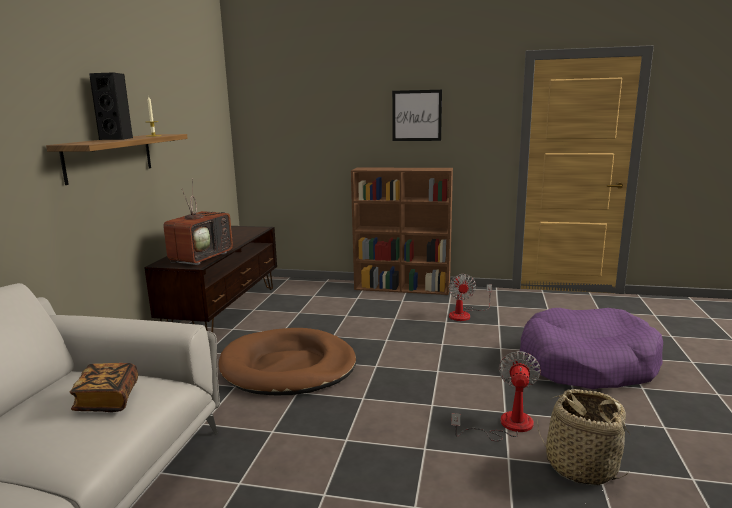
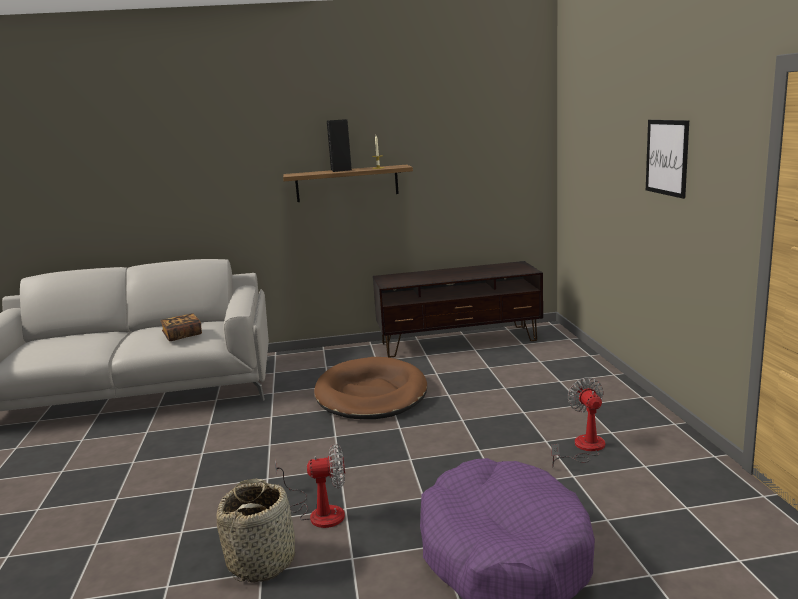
camera: 70 degrees right, 0 degrees up
television [163,178,233,265] -> none
brown bookcase [351,167,453,295] -> none
fan [449,274,492,321] -> fan turned 105 degrees clockwise [552,377,605,467]

